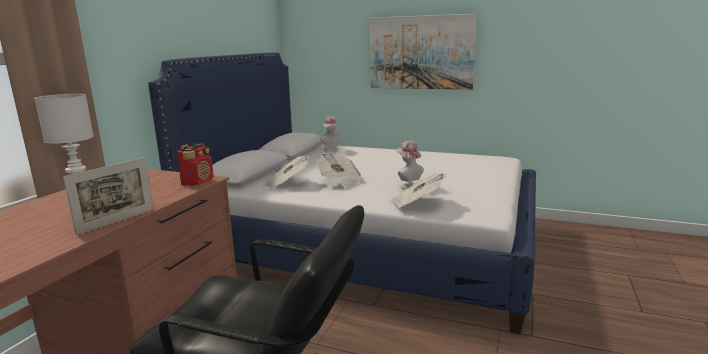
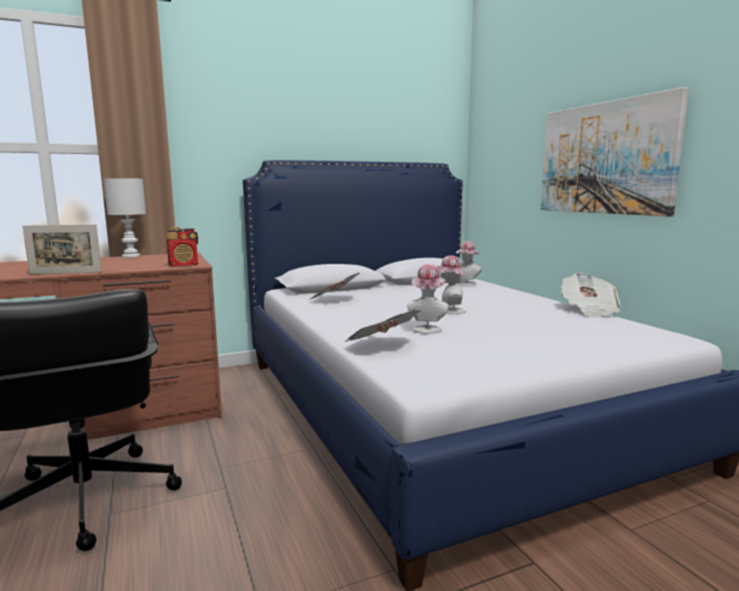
camera: 45 degrees right, 5 degrees down
newspaper [316,153,363,189] -> newspaper moved to [561,273,621,318]
none -> hat [436,255,466,314]

